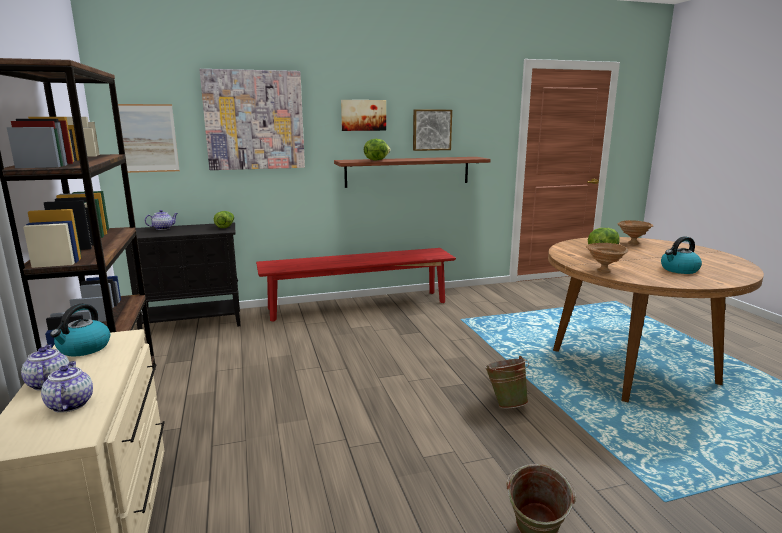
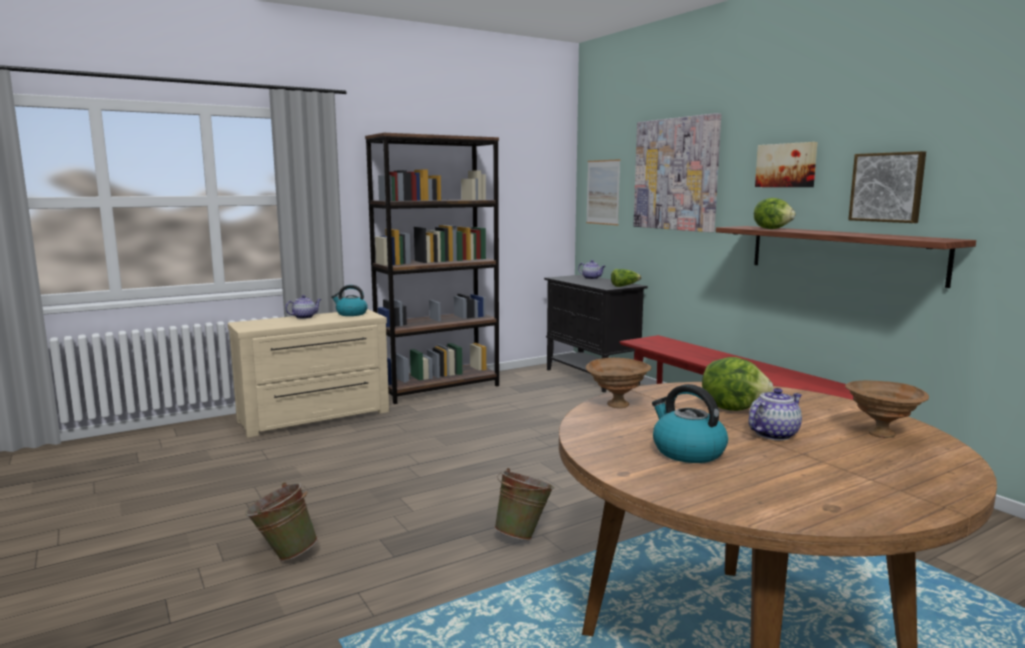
camera: 75 degrees right, 5 degrees down
teapot [41,361,93,413] -> teapot moved to [748,388,802,440]

